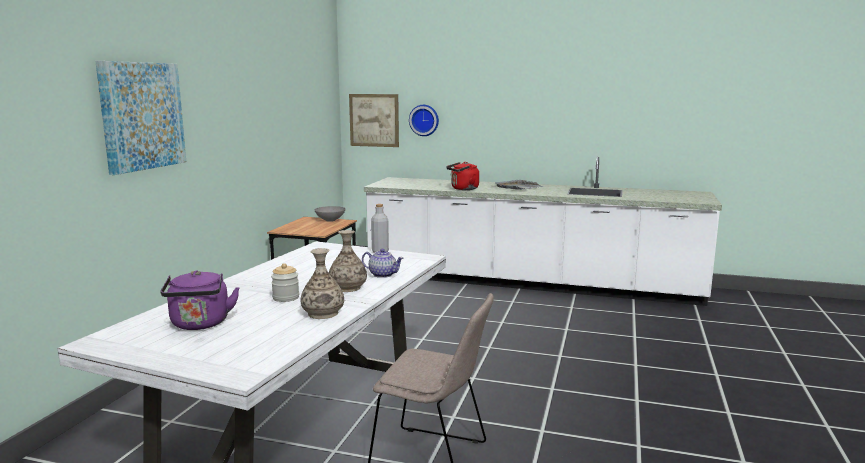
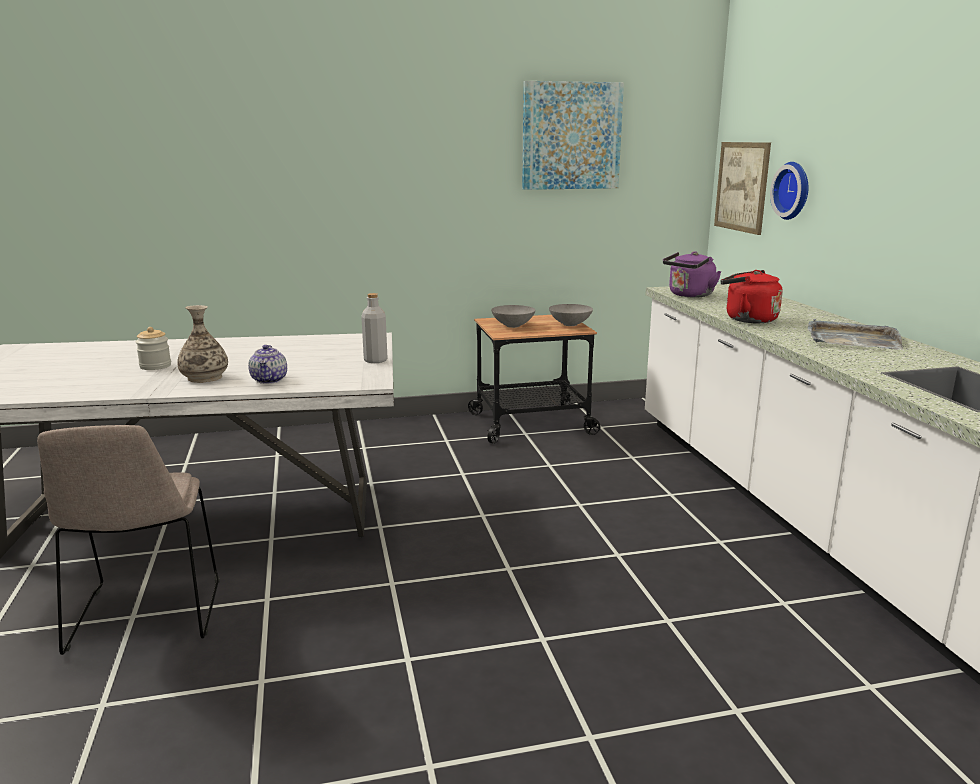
camera: 60 degrees right, 5 degrees up
picture [95,61,186,175] -> picture moved to [522,81,624,190]
purple kettle [161,270,240,330] -> purple kettle moved to [663,251,722,298]
vase [300,248,344,319] -> none
none -> grey bowl [491,305,536,328]

